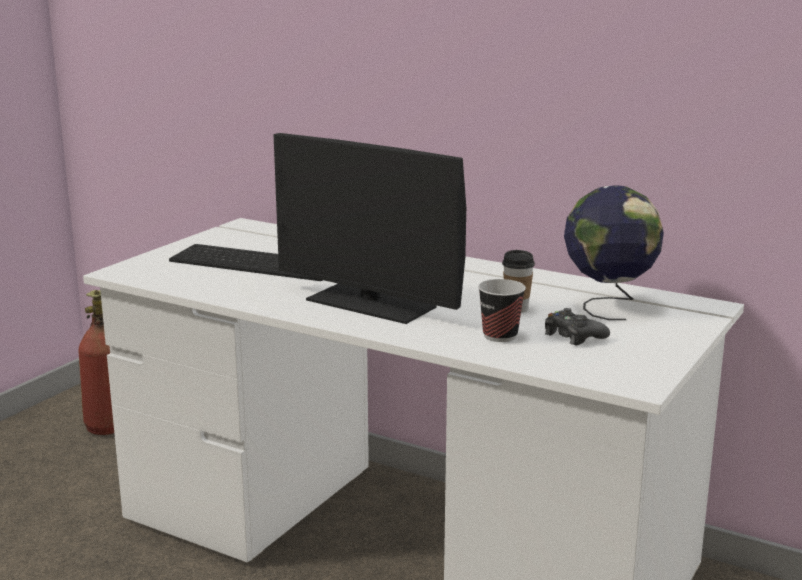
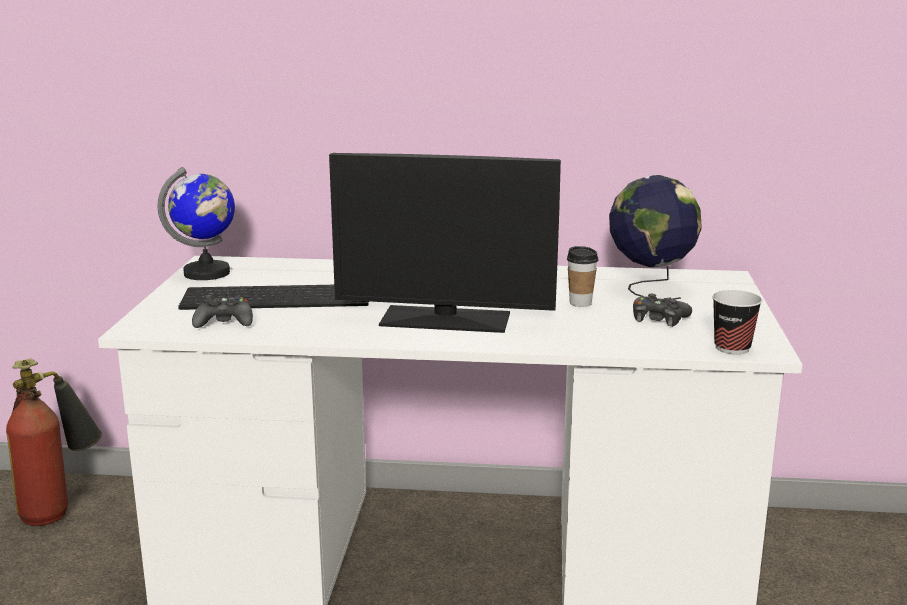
camera: 25 degrees left, 0 degrees up
cup [478,279,526,342] -> cup moved to [712,290,762,354]
none -> globe [158,167,235,280]
none -> black game controller [192,295,253,328]

